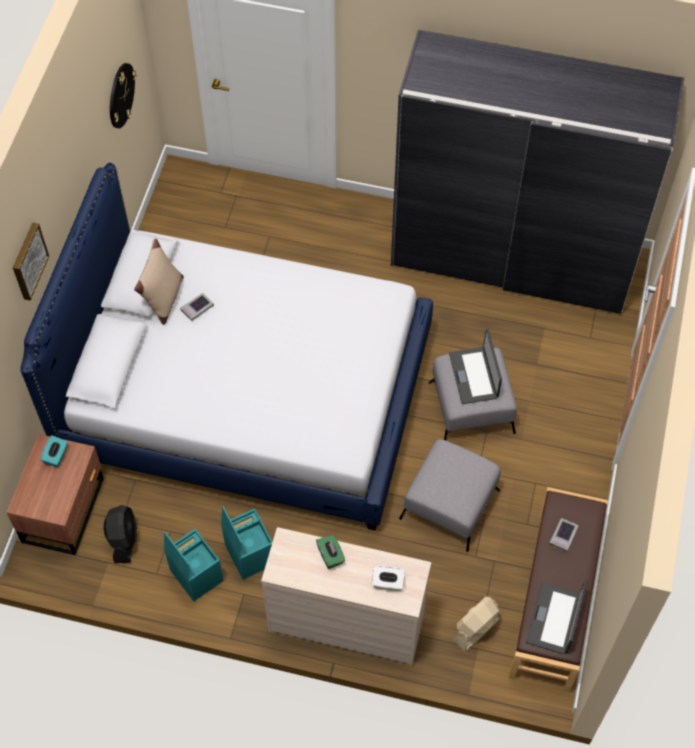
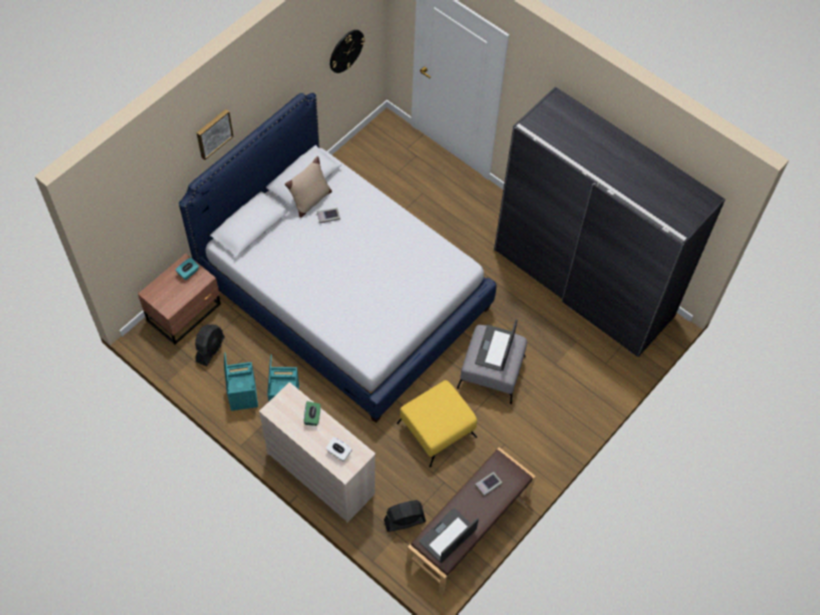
camera: 25 degrees right, 0 degrees up
grey ottoman [399,439,501,552] -> yellow ottoman [397,380,477,467]
beige fan [452,597,501,652] -> black fan [384,500,426,532]

